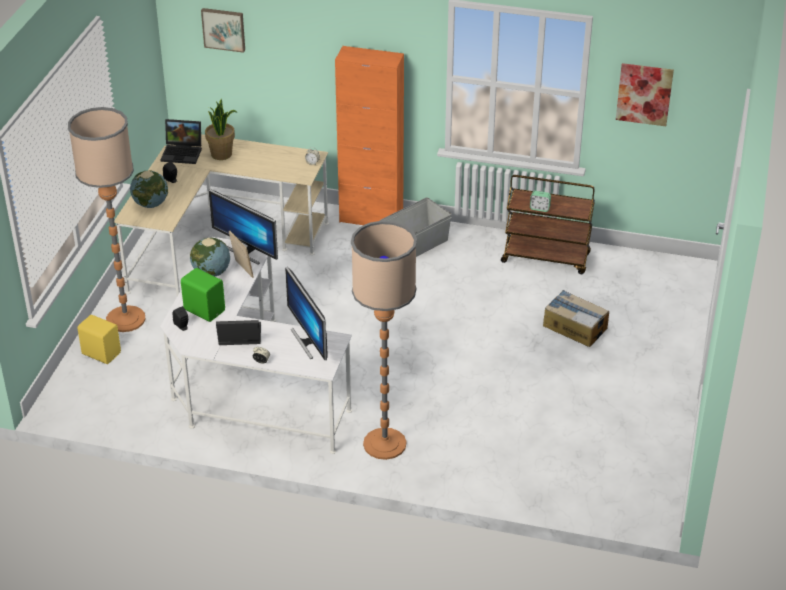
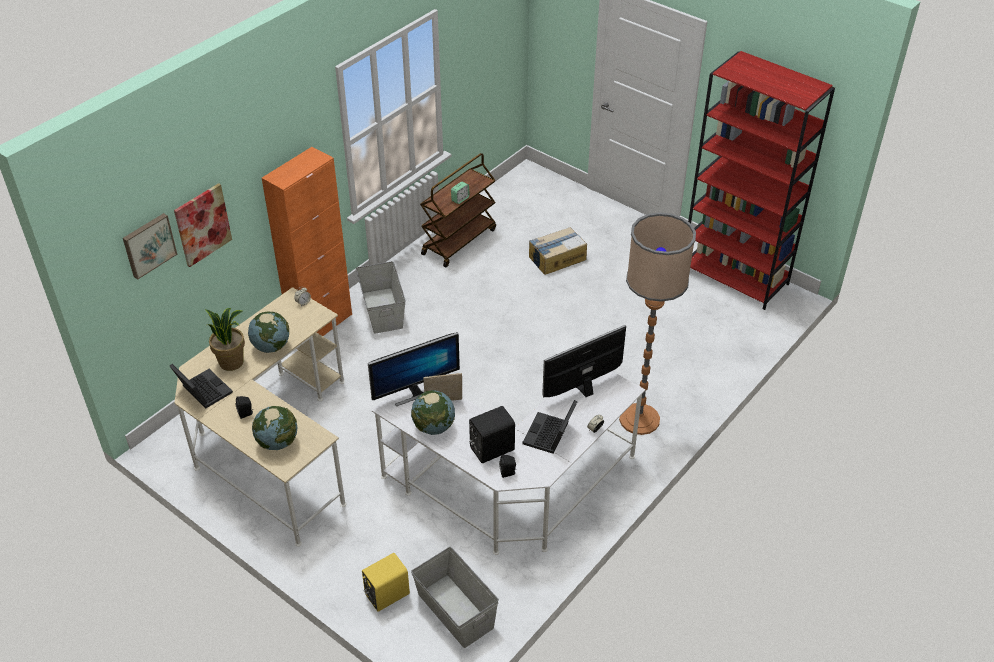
camera: 65 degrees left, 5 degrees up
floor lamp [68,107,146,332] -> none
laptop [160,119,202,164] -> laptop turned 75 degrees counterclockwise [170,364,233,408]
green speaker [181,268,225,322] -> black speaker [469,406,515,463]
monitor [285,267,328,360] -> monitor turned 150 degrees clockwise [542,325,626,397]
picture [616,63,674,126] -> picture moved to [174,183,232,267]
none -> globe [248,311,289,353]
none -> grey storage box [411,547,499,648]
none -> red bookcase [688,51,835,310]

